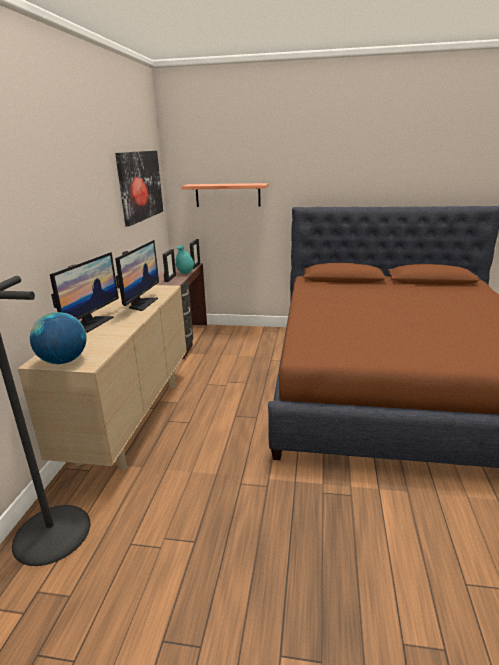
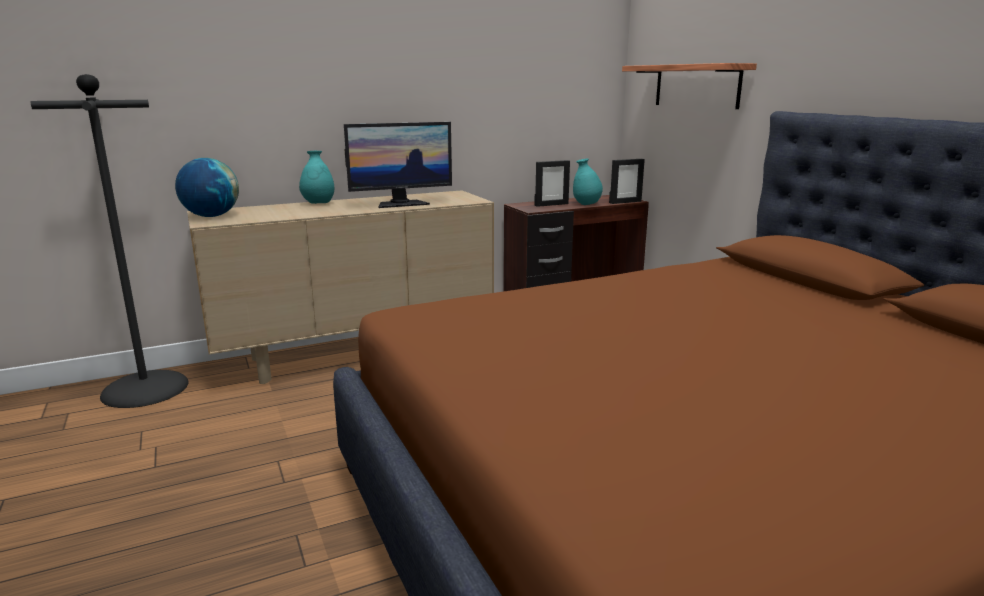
camera: 55 degrees right, 5 degrees down
monitor [50,252,119,333] -> turquoise vase [299,151,334,204]
picture [115,151,163,227] -> none

